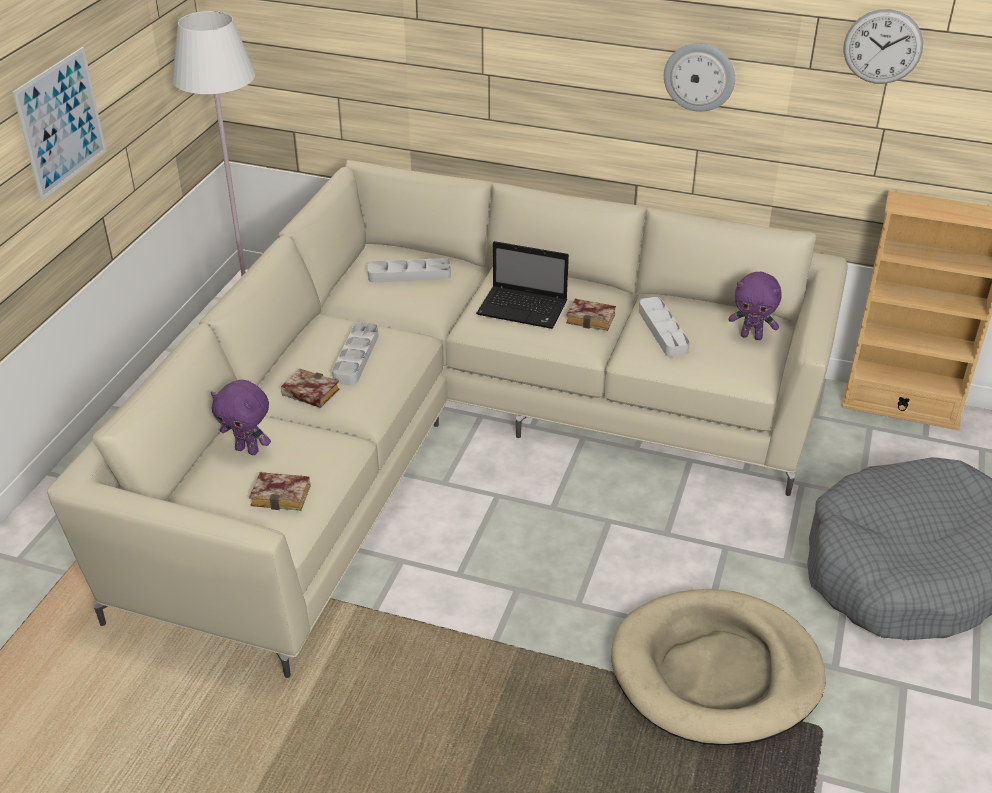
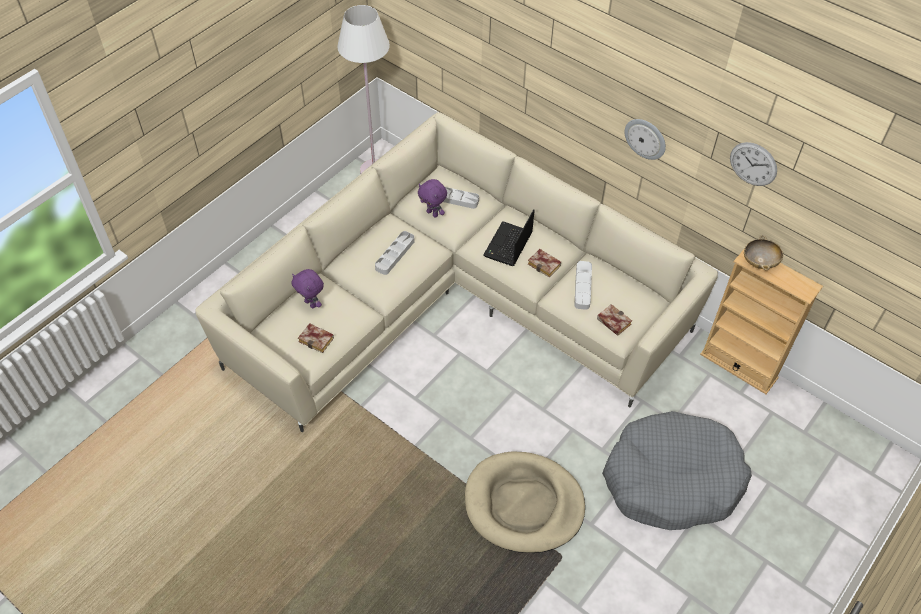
camera: 20 degrees right, 15 degrees up
picture [12,47,106,201] -> none
book [281,369,339,408] -> book moved to [597,304,632,336]
laptop [476,241,569,329] -> laptop turned 75 degrees clockwise [483,209,535,266]
purple plush toy [728,272,782,340] -> purple plush toy moved to [418,179,447,217]
none -> beige bowl [744,235,783,270]

